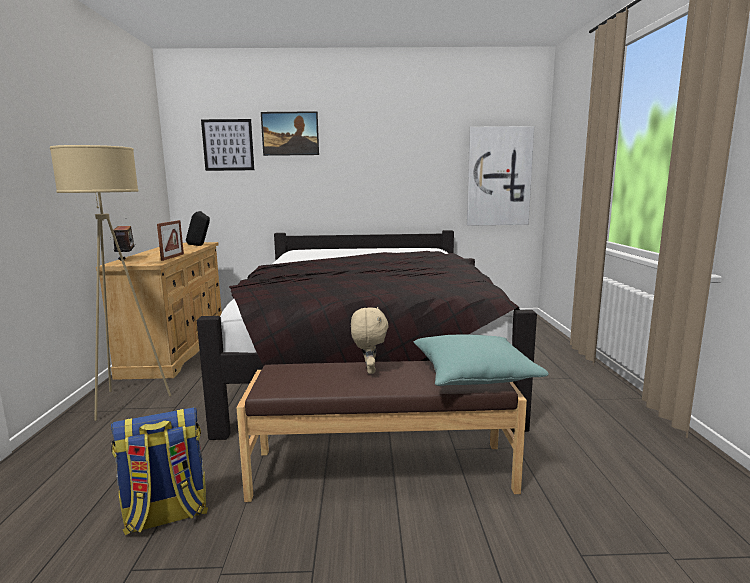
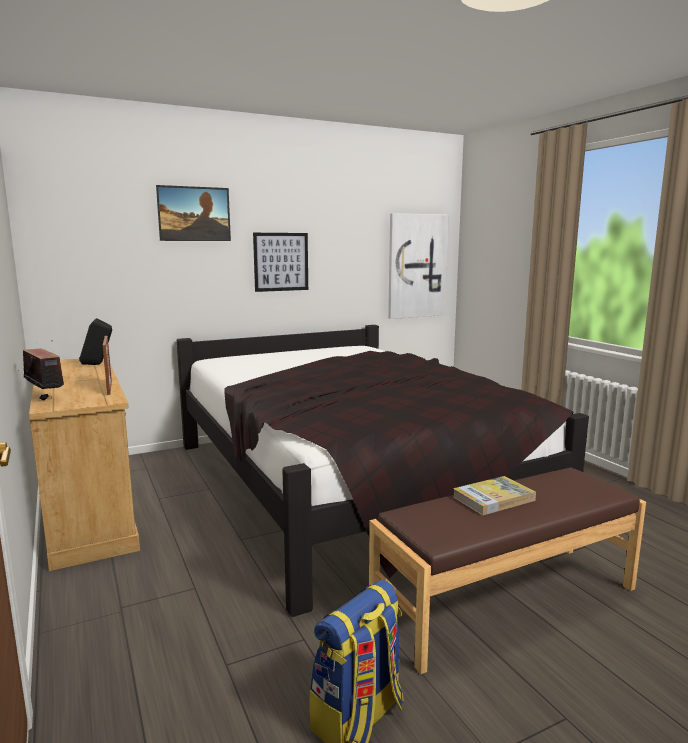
camera: 25 degrees left, 0 degrees up
beige floor lamp [50,145,171,421] -> none
picture [201,119,254,171] -> picture moved to [253,233,308,292]
beige plush toy [351,307,389,374] -> book [453,476,536,515]
turquoise pillow [414,335,549,386] -> none

